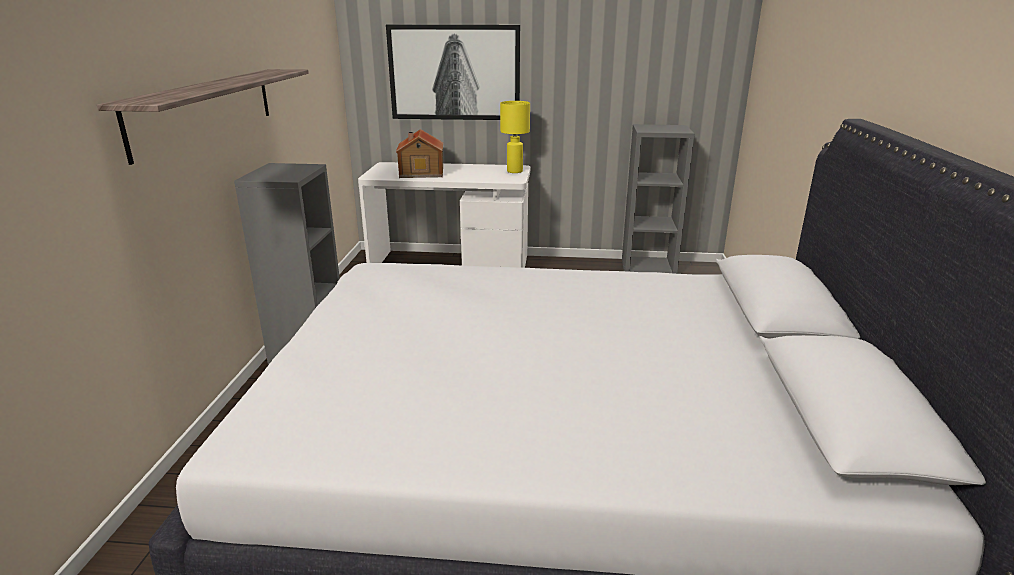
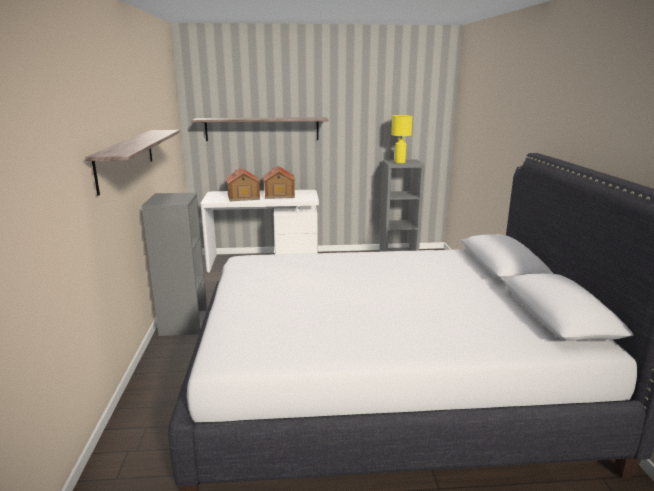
camera: 10 degrees left, 5 degrees down
picture [386,25,520,120] -> shelf [192,117,328,141]
yellow table lamp [500,101,530,173] -> yellow table lamp moved to [391,115,413,163]
none -> toy house [263,166,295,199]

